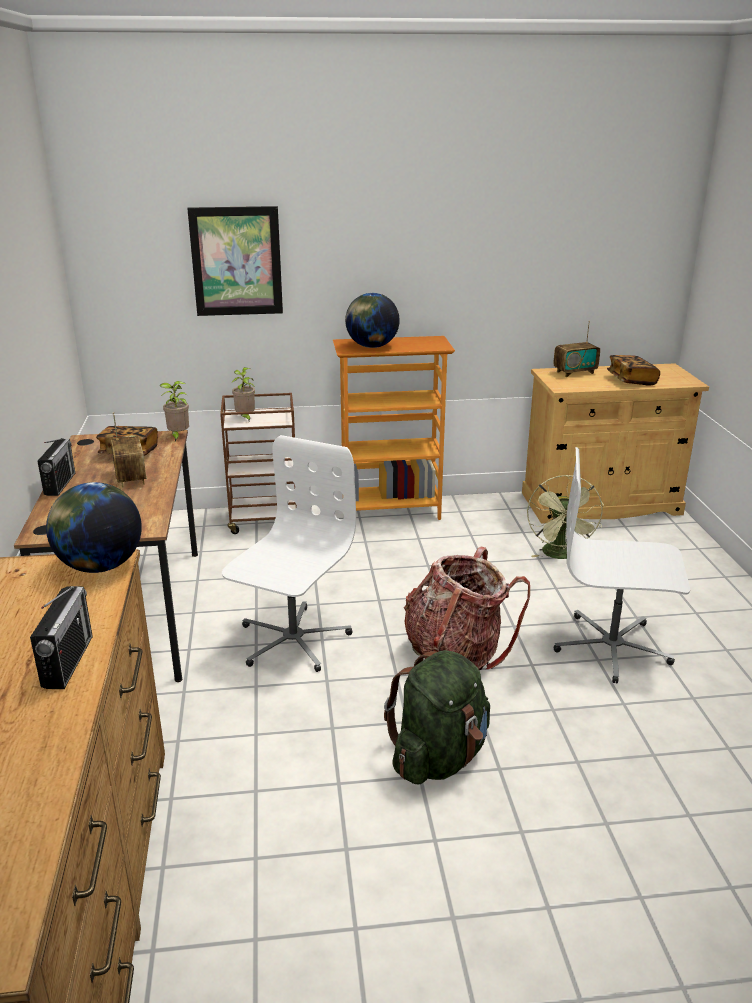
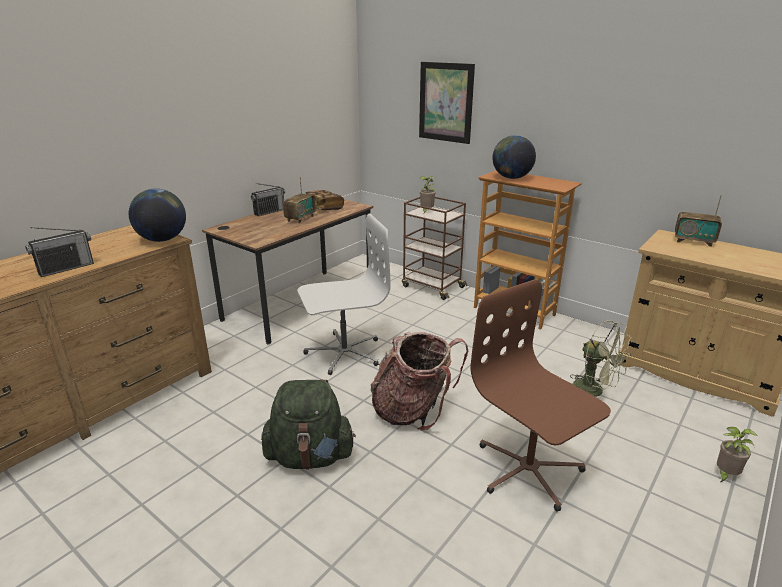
camera: 45 degrees right, 0 degrees up
potted plant [159,381,189,441] -> potted plant moved to [717,427,758,483]
green fan [527,475,604,559] -> green fan turned 90 degrees counterclockwise [570,320,632,397]
white office chair [554,447,690,683] -> brown office chair [471,279,611,512]
book [607,355,660,386] -> none

